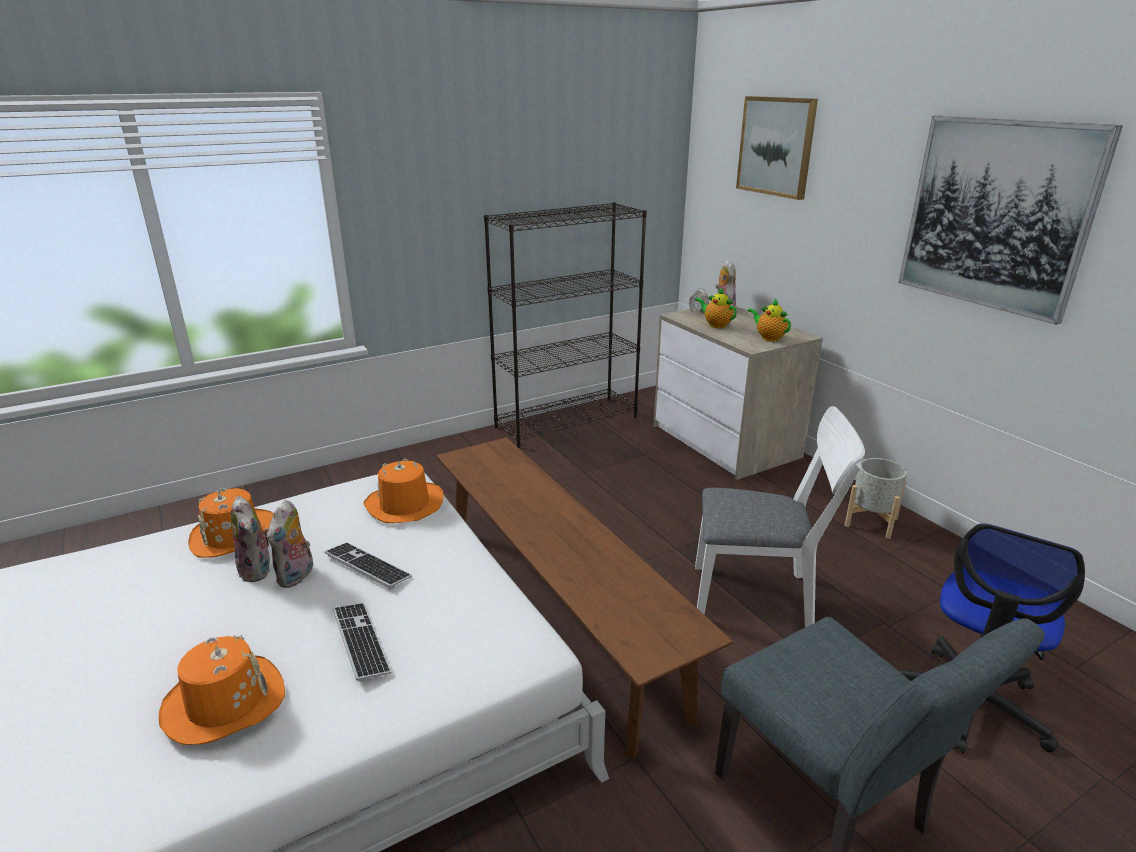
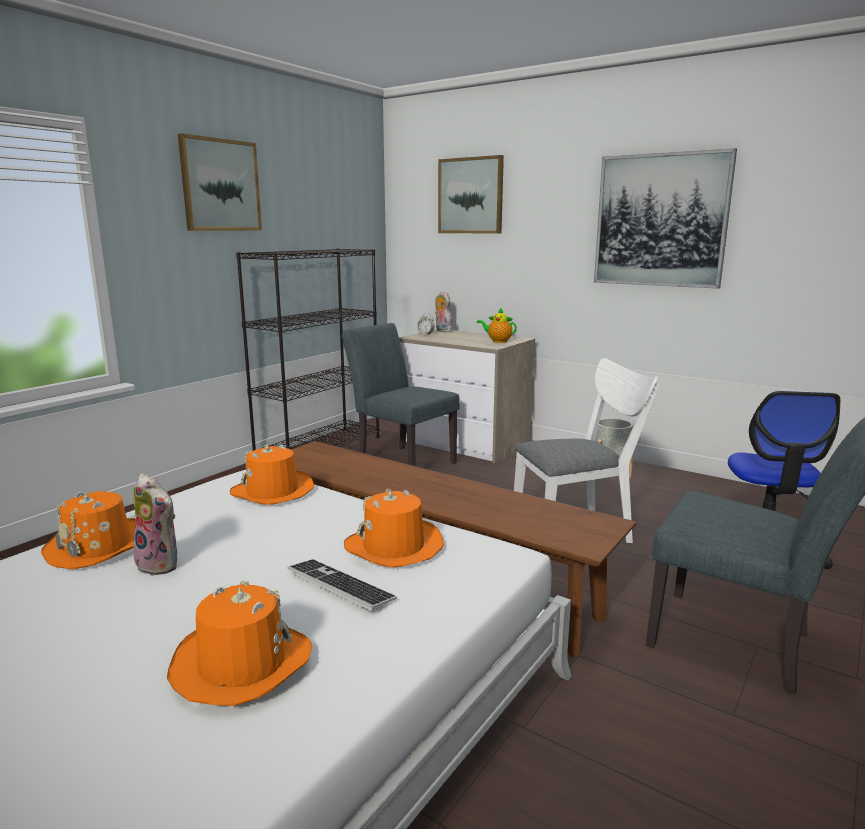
camera: 25 degrees left, 10 degrees down
plush toy [266,500,313,588] -> none
keyboard [324,542,412,589] -> none
teapot [695,288,737,328] -> none
none -> picture [178,133,262,231]
none -> grey chair [342,323,460,466]
none -> orange hat [344,489,444,567]

